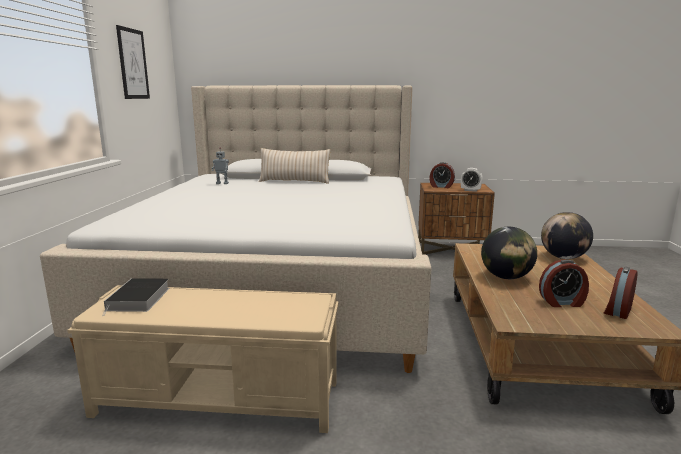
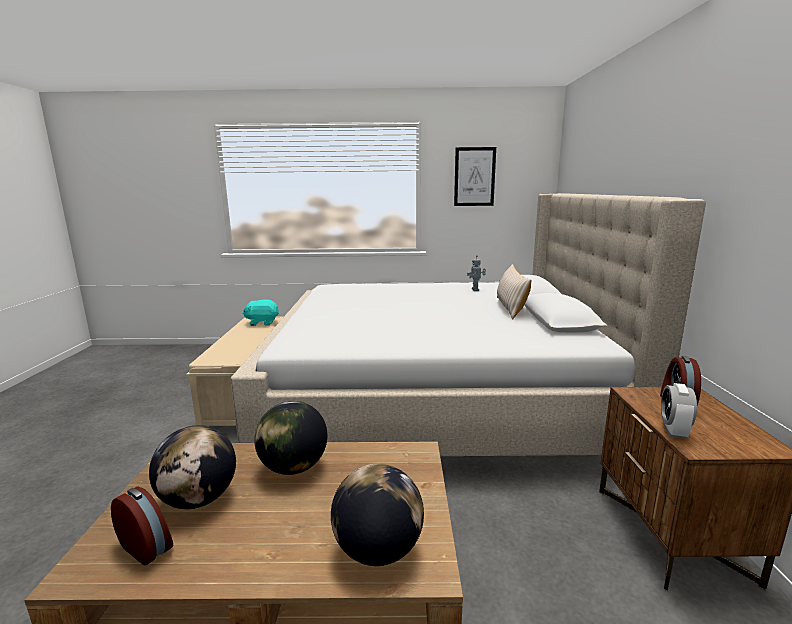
camera: 85 degrees right, 0 degrees up
book [102,278,169,316] -> turquoise plush toy [242,300,279,326]
alarm clock [539,259,589,307] -> globe [149,425,236,509]

